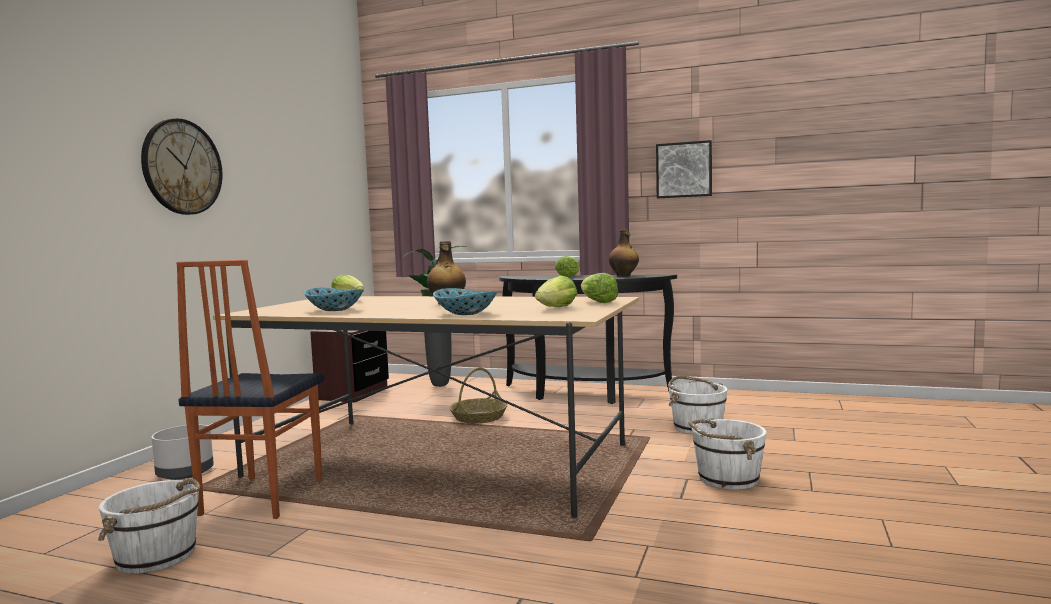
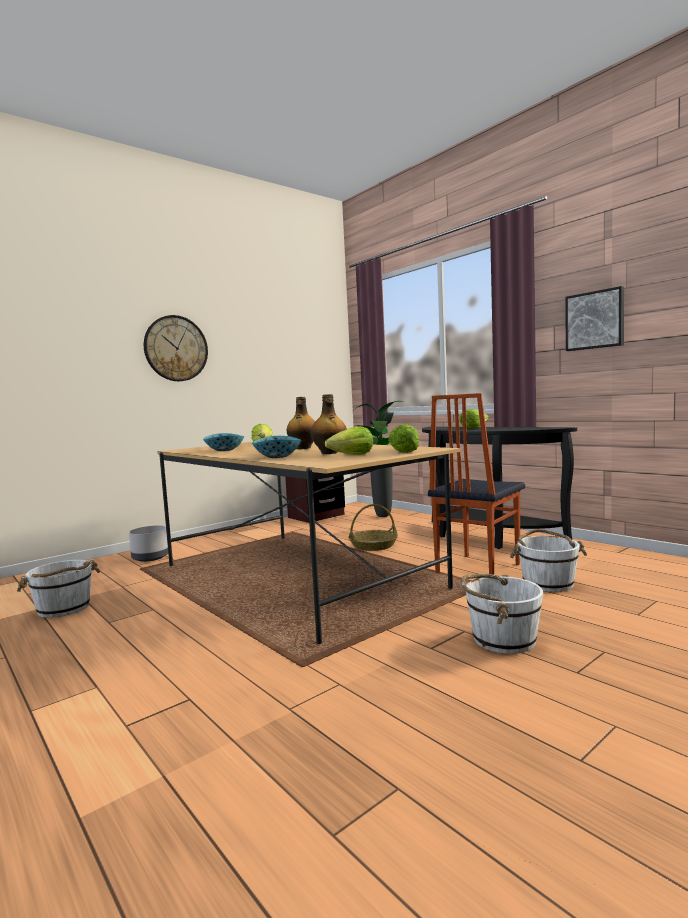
camera: 30 degrees right, 0 degrees up
chair [176,260,324,519] -> chair moved to [428,393,525,574]
bottle [609,229,639,277] -> bottle moved to [311,394,347,454]

